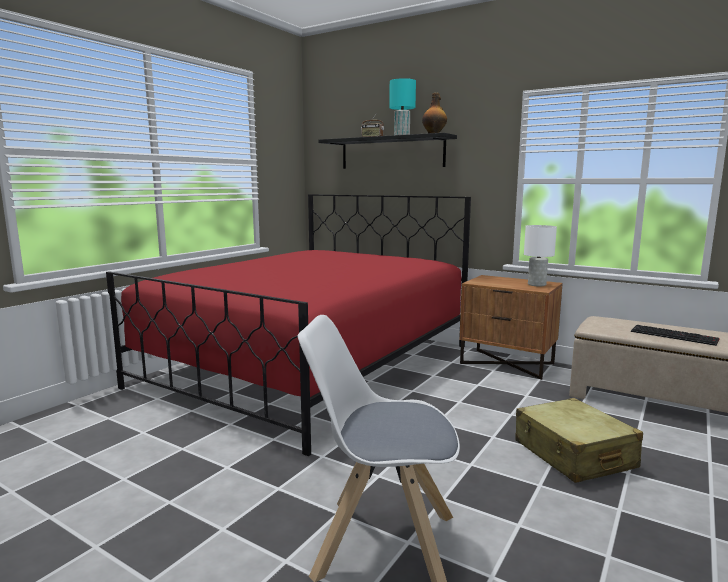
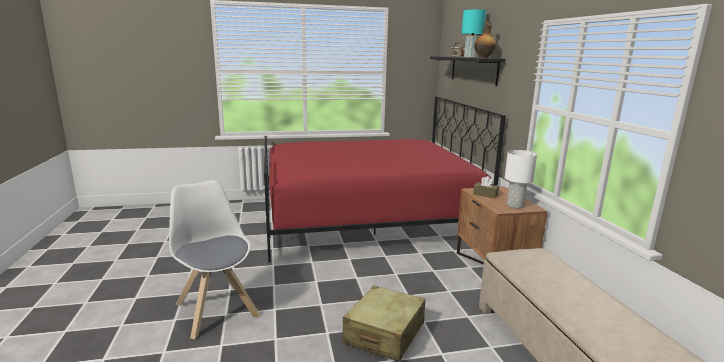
camera: 45 degrees right, 5 degrees up
keyboard [631,325,719,346] -> none
none -> brown tissue box [473,176,499,198]

